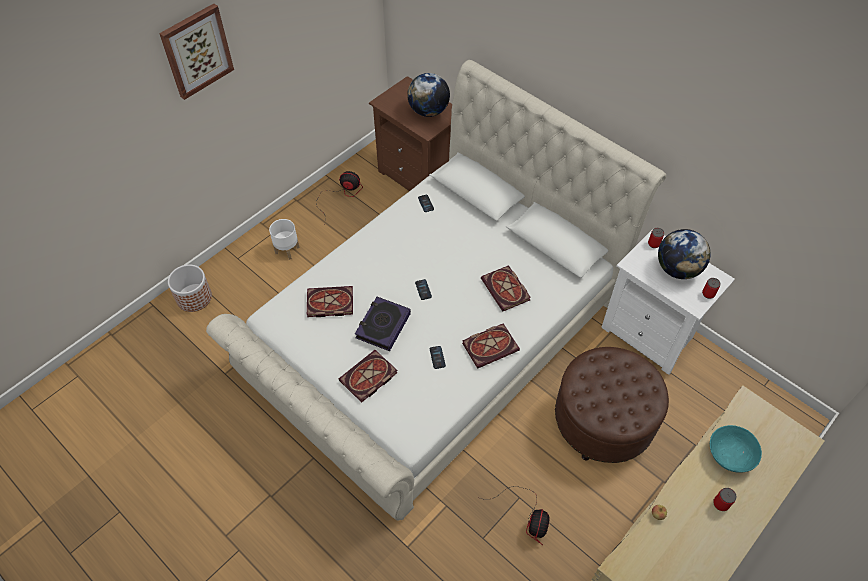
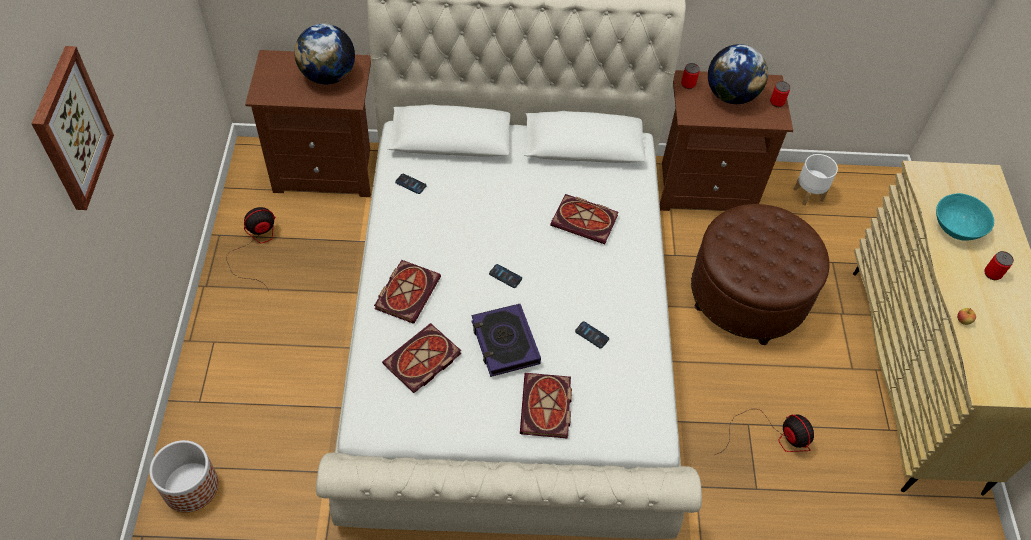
camera: 45 degrees left, 0 degrees up
white planter [269,219,300,260] -> white planter moved to [793,154,838,206]
book [462,323,520,369] -> book moved to [374,260,441,324]
white nightstand [601,228,735,375] -> brown nightstand [660,70,793,211]

